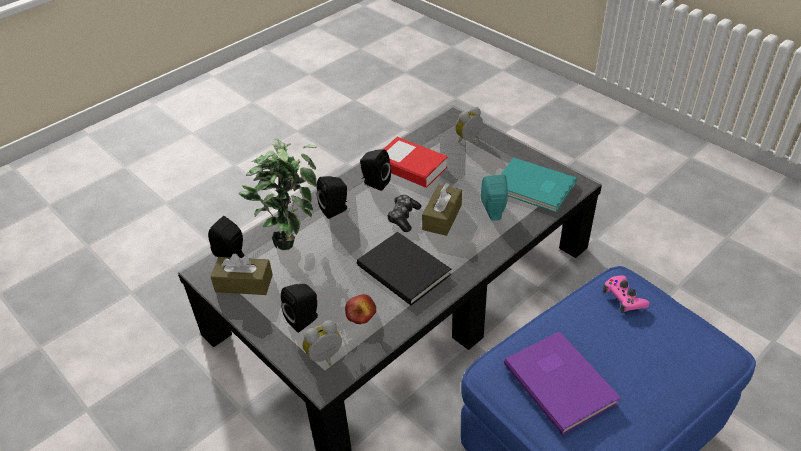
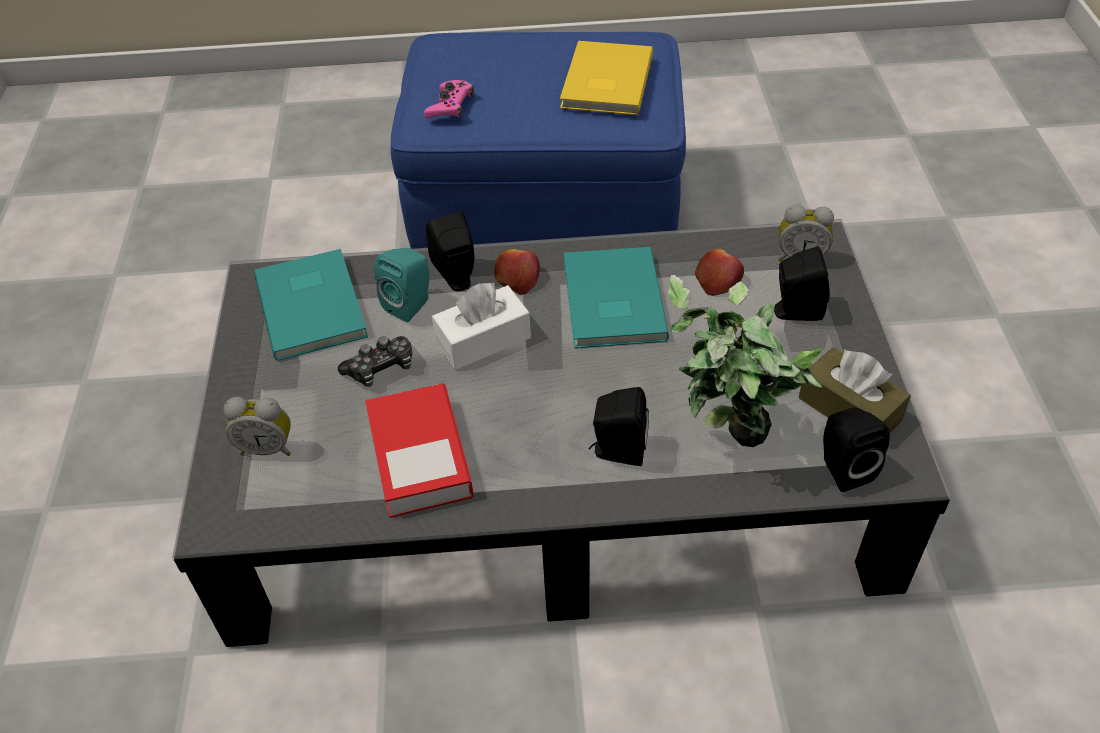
camera: 140 degrees left, 5 degrees up
black book [357,232,451,306] -> turquoise book [564,247,669,348]
black speaker [360,149,391,191] -> black speaker moved to [426,212,474,291]
game controller [387,195,421,232] -> game controller moved to [338,336,412,387]
brown tissue box [422,183,462,236] -> white tissue box [432,282,531,370]
purple book [504,331,621,435] -> yellow book [560,41,653,115]
none -> apple [495,249,540,295]

